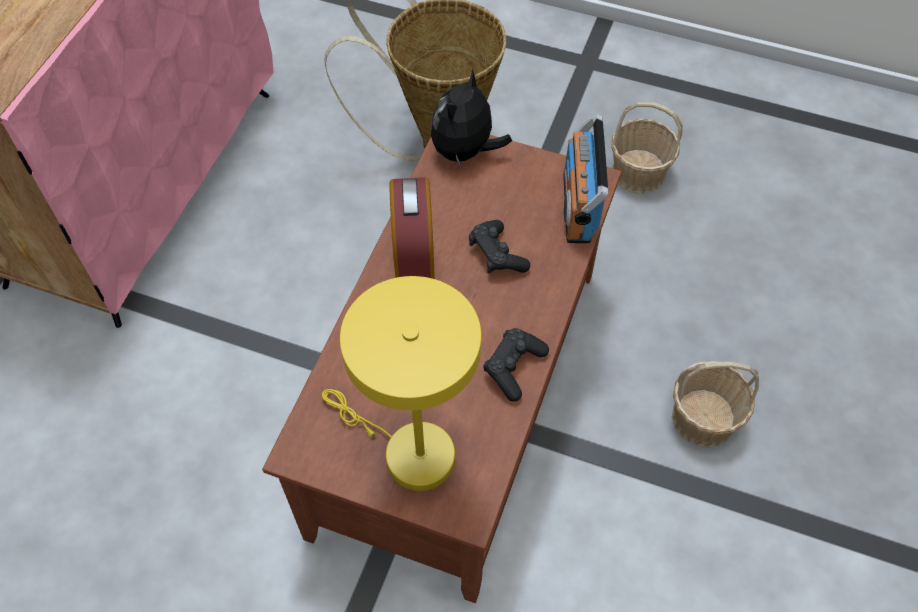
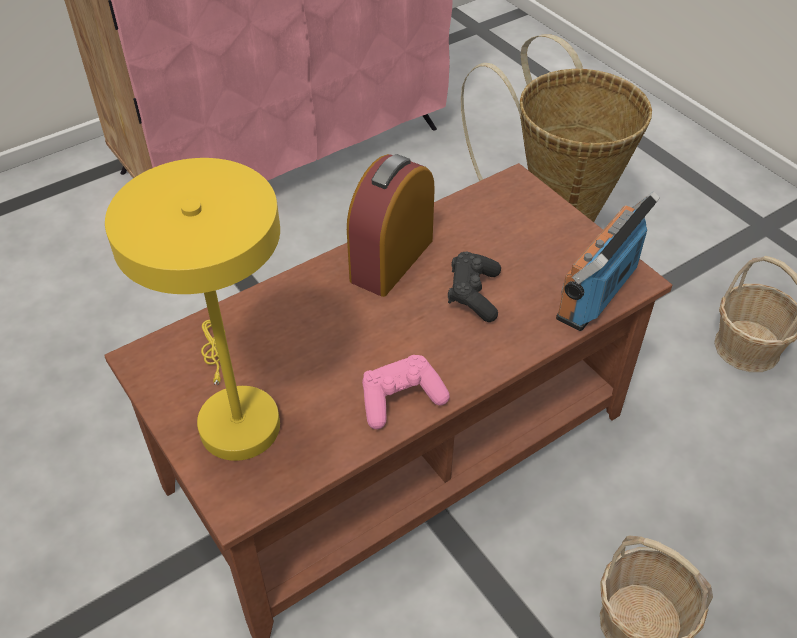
camera: 35 degrees right, 10 degrees down
plush toy [431,69,512,169] -> none
black game controller [484,328,549,402] -> pink game controller [362,355,450,429]

